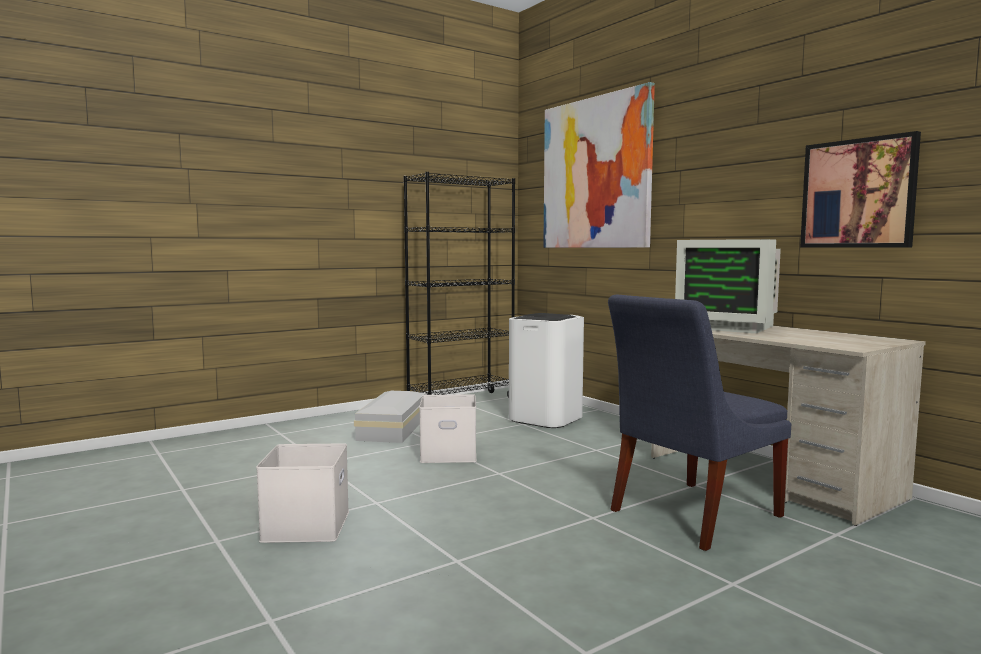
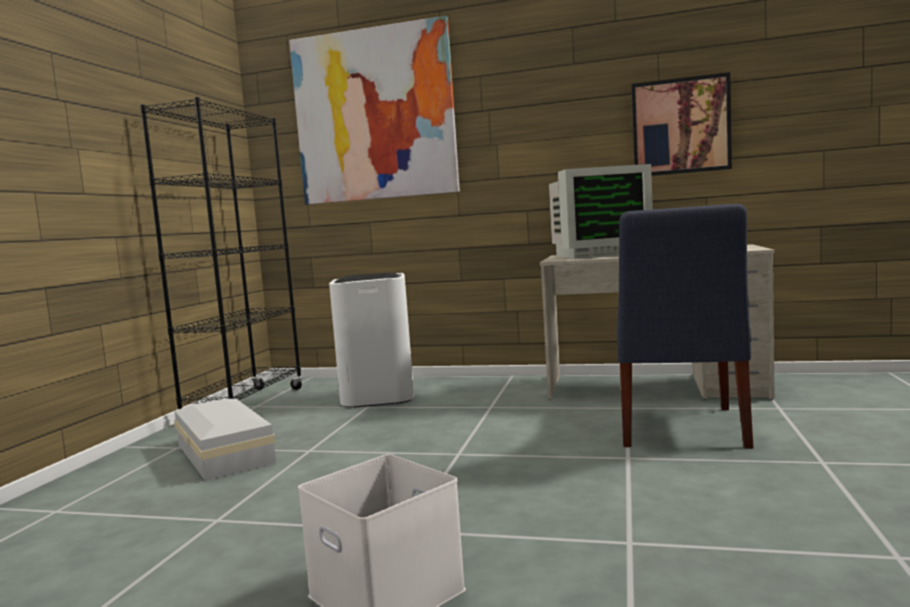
camera: 40 degrees left, 0 degrees up
white storage box [419,394,476,463] -> none

